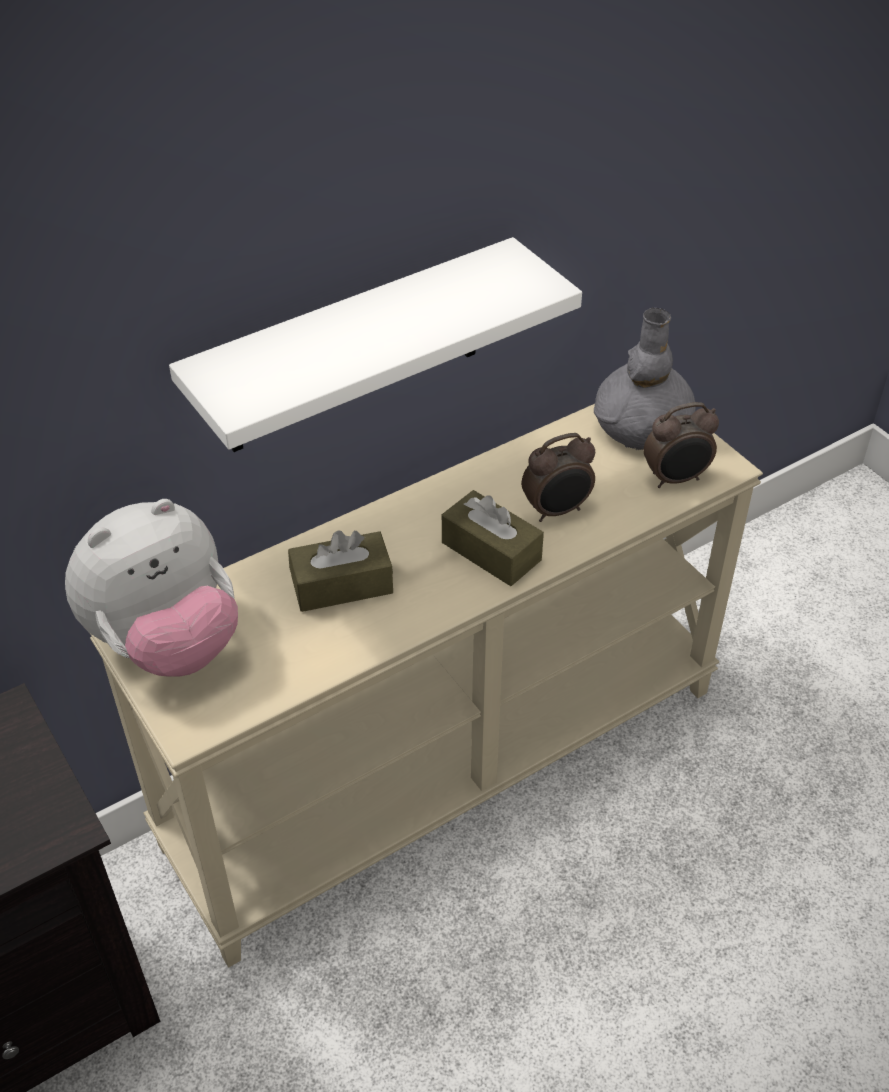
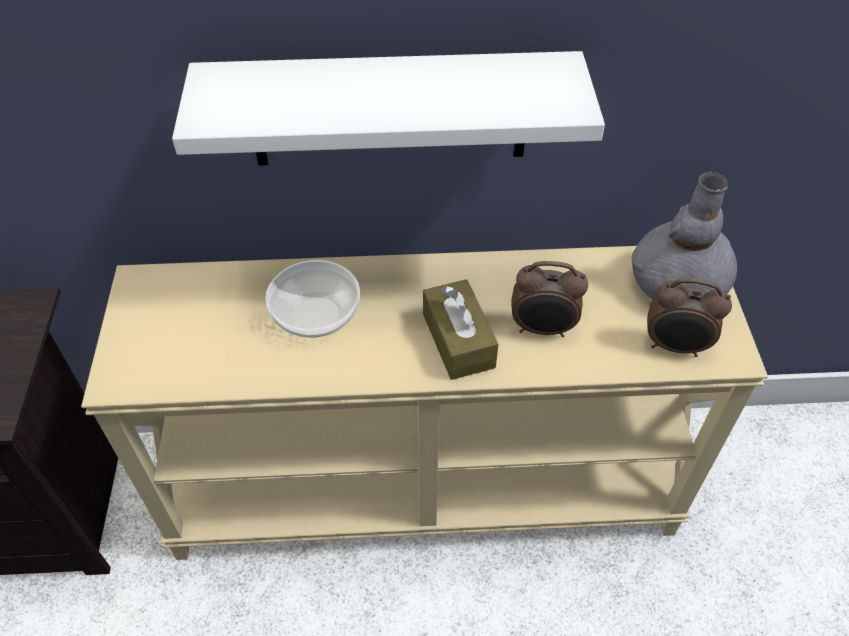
camera: 30 degrees right, 5 degrees up
plush toy [65,499,238,677] -> none
brown tissue box [288,530,393,612] -> bowl [265,260,360,338]

